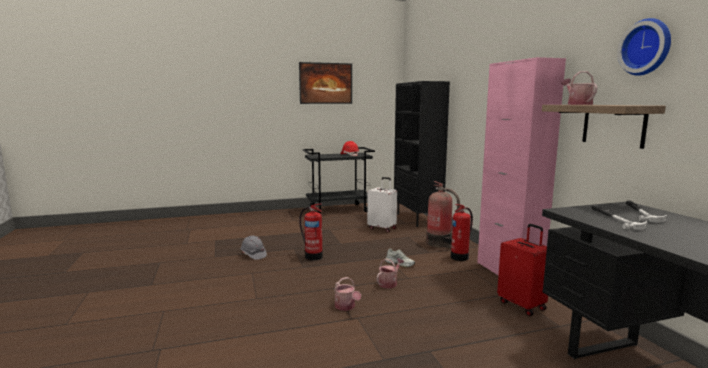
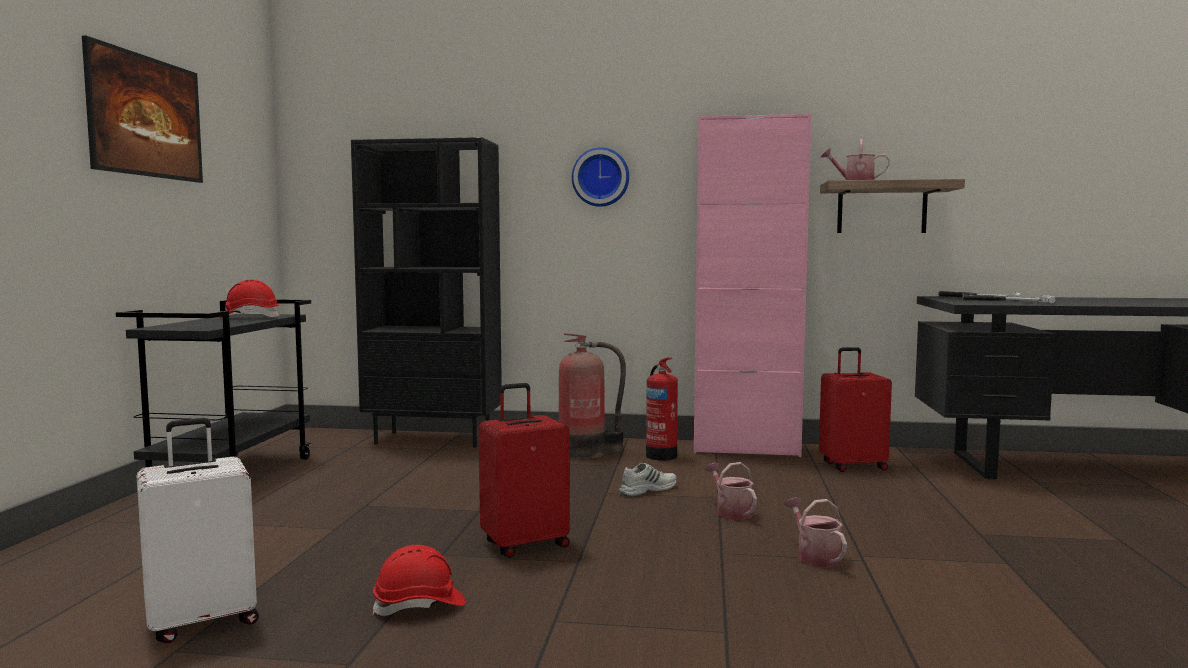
camera: 65 degrees left, 5 degrees down
grey hard hat [240,235,267,260] -> red hard hat [373,545,466,616]
fire extinguisher [299,203,323,260] -> red suitcase [478,383,570,558]
watering can [334,277,361,311] -> watering can turned 105 degrees counterclockwise [784,497,847,568]
white suitcase [367,177,397,232] -> white suitcase moved to [137,418,259,643]
wall clock [617,18,671,76] -> wall clock moved to [572,147,629,207]

